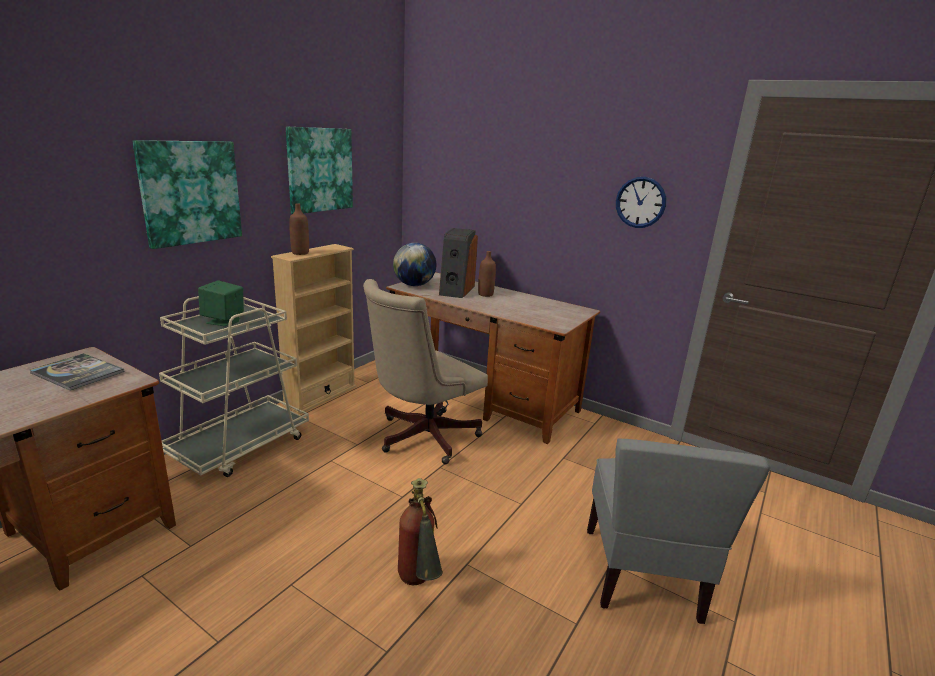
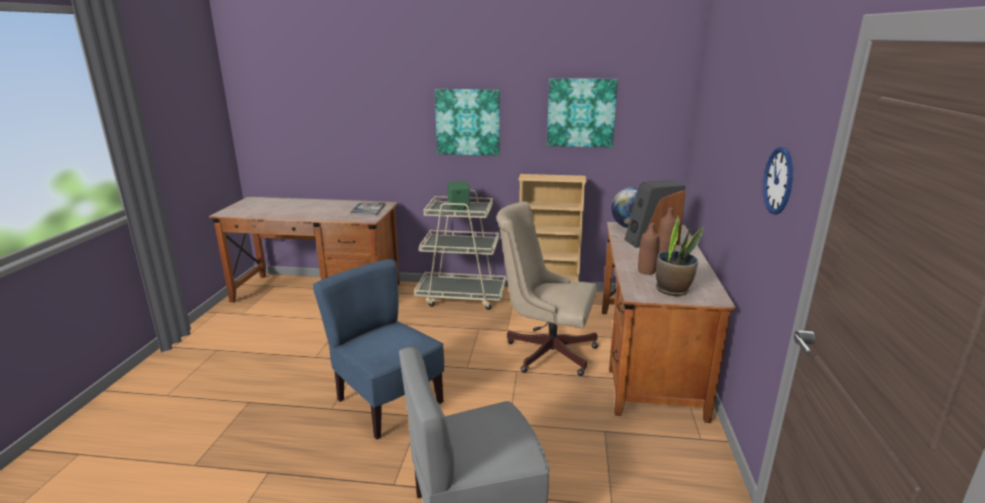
camera: 65 degrees right, 0 degrees up
brown bottle [289,204,309,255] -> brown bottle moved to [638,223,660,275]
fire extinguisher [398,478,443,585] -> blue chair [312,259,444,439]
none -> potted plant [656,216,703,296]

